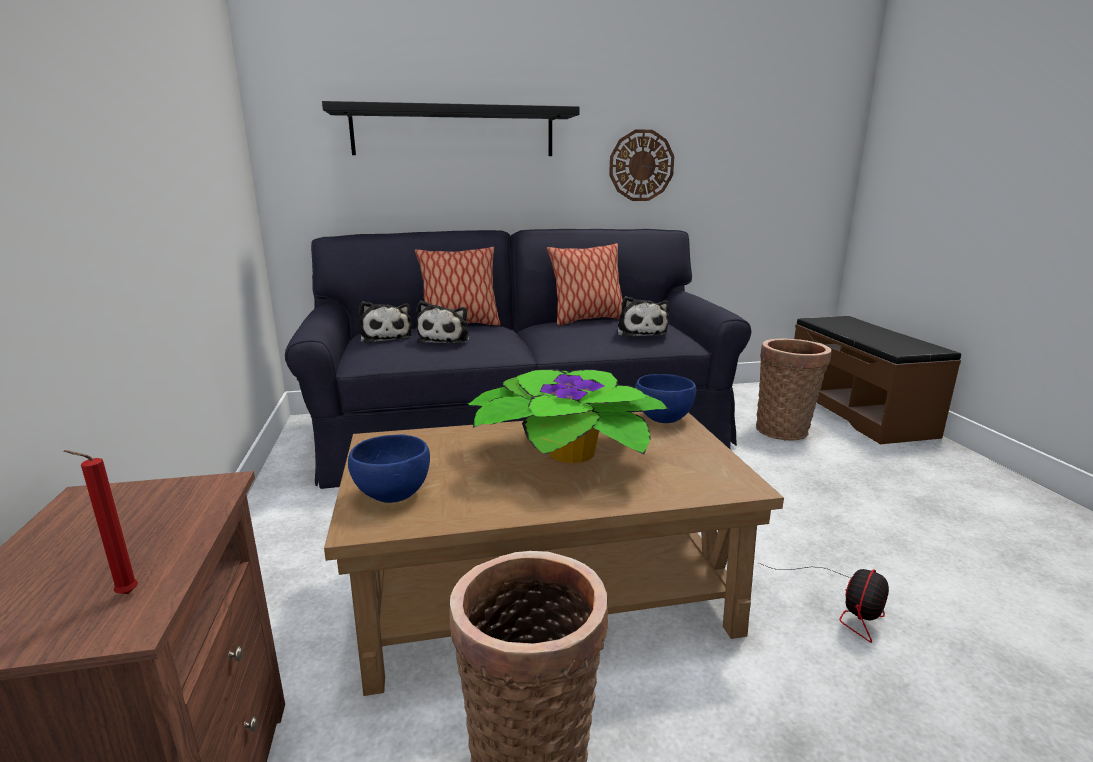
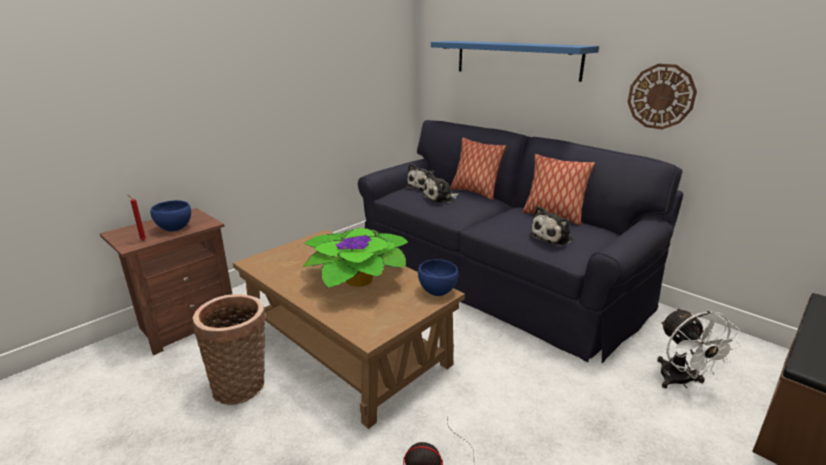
camera: 55 degrees right, 5 degrees up
black shelf [322,101,580,156] -> blue shelf [431,41,599,82]
blue bowl [348,434,430,503] -> blue bowl moved to [150,200,191,232]
basket [756,338,832,441] -> white fan [657,308,741,388]

